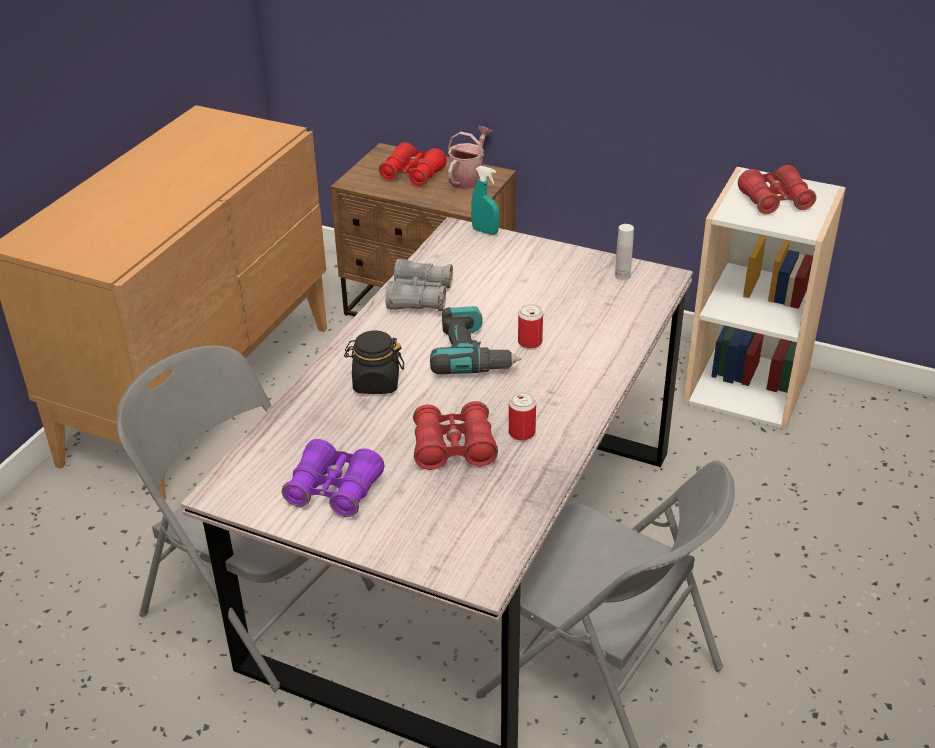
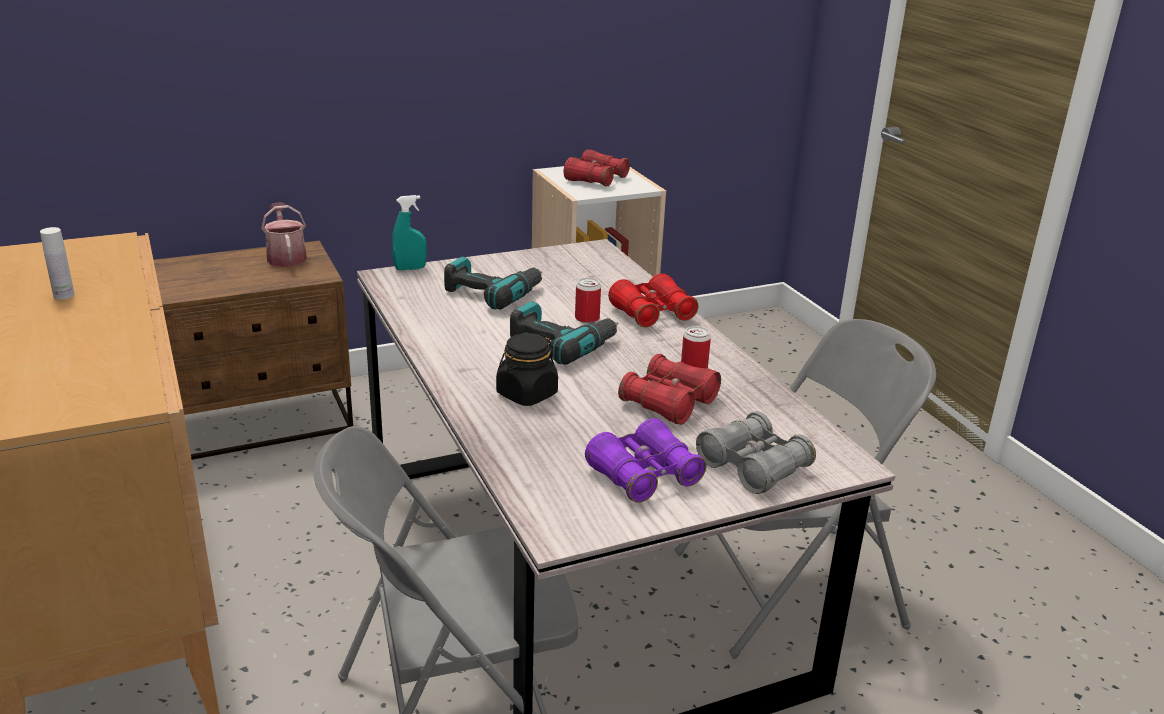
camera: 50 degrees left, 10 degrees down
red binoculars [379,142,447,187] -> red binoculars moved to [608,273,699,327]
grey binoculars [385,259,453,311] -> grey binoculars moved to [696,411,816,494]
white bottle [615,224,634,280] -> white bottle moved to [40,227,75,300]
none -> power drill [444,257,542,310]

